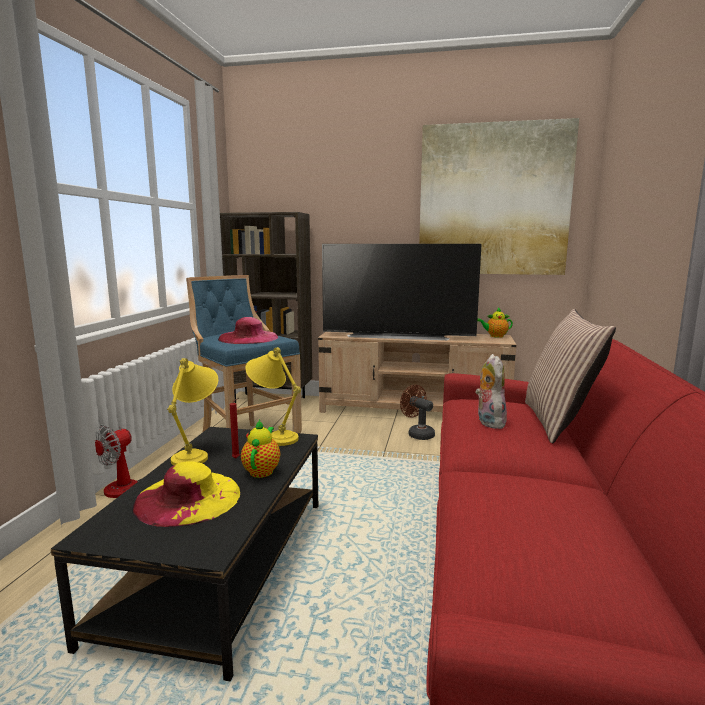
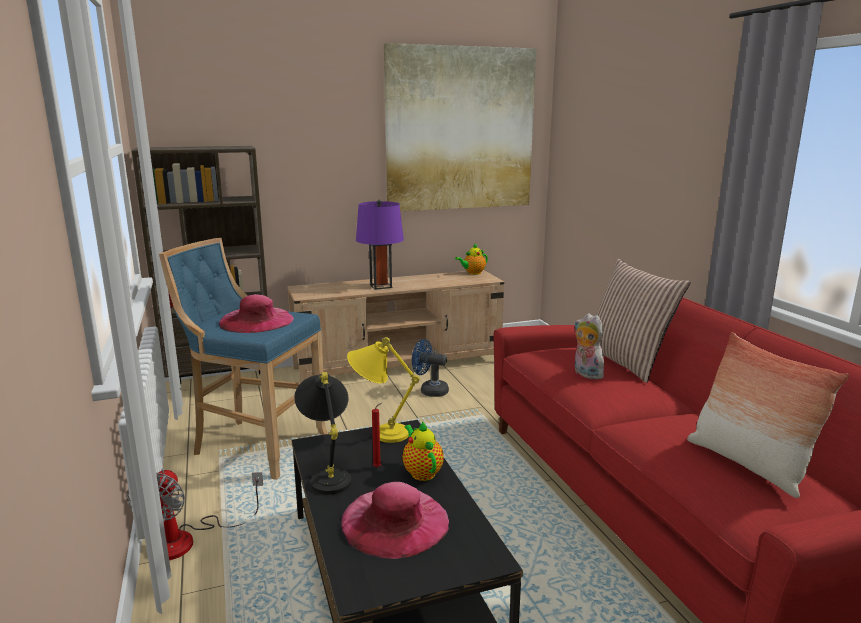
camera: 30 degrees left, 5 degrees up
yellow hat [132,461,240,527] -> pink hat [341,482,449,559]
yellow table lamp [167,358,218,466] -> black table lamp [294,372,352,495]
television [322,244,482,340] -> purple table lamp [356,200,404,290]
brown fan [400,385,435,440] -> blue fan [412,339,449,397]
none -> pillow [687,332,849,498]

